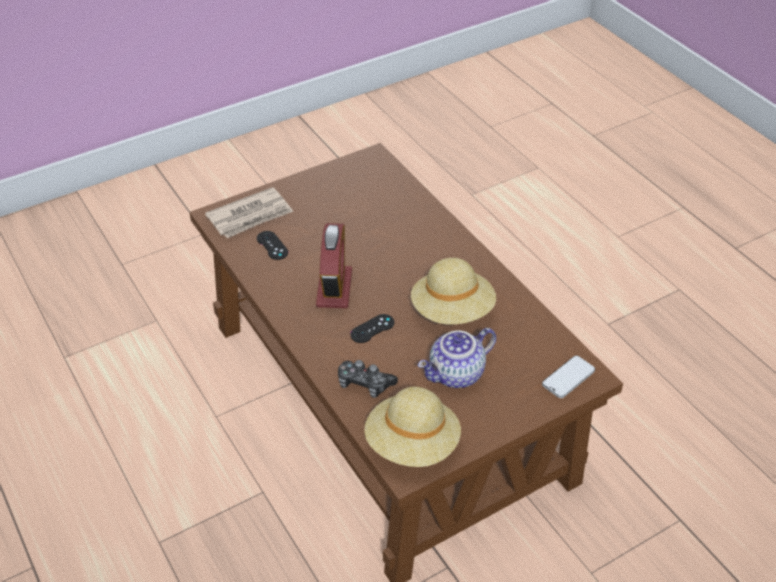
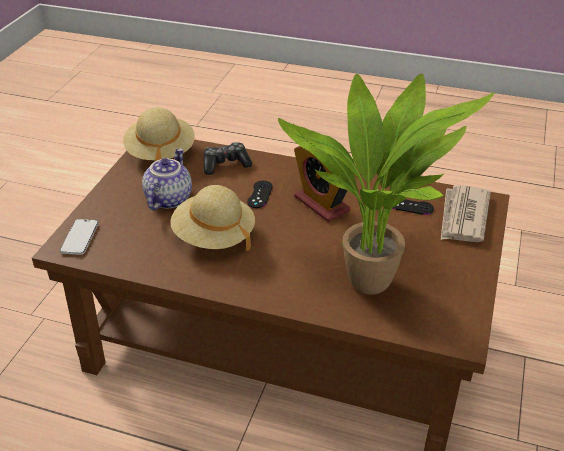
camera: 140 degrees right, 5 degrees down
none -> potted plant [278,73,495,295]

